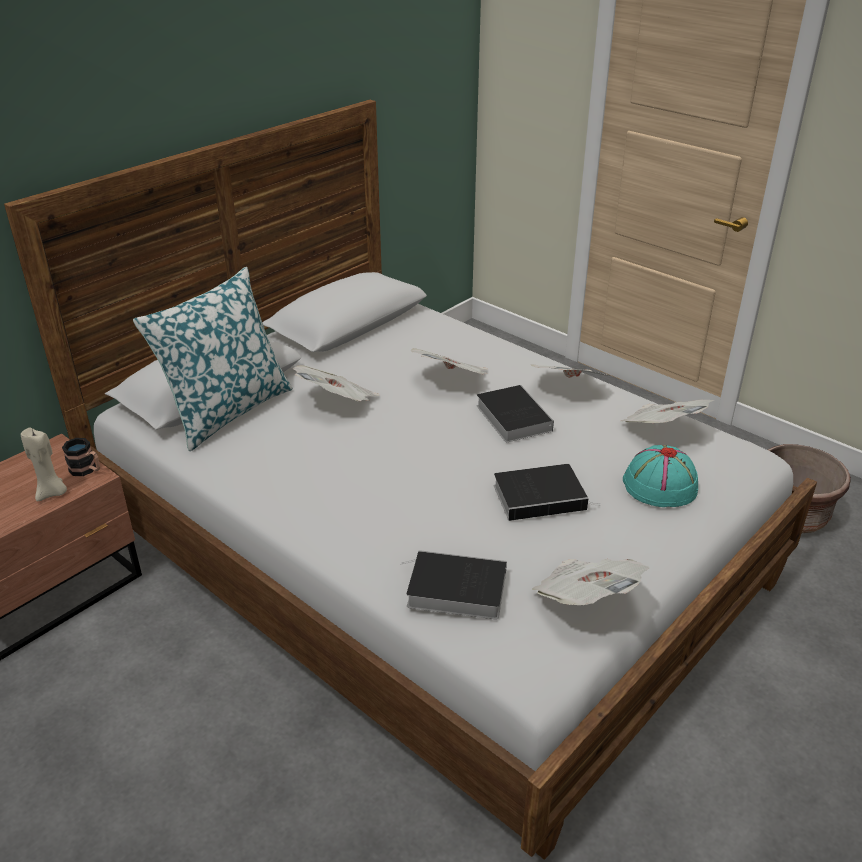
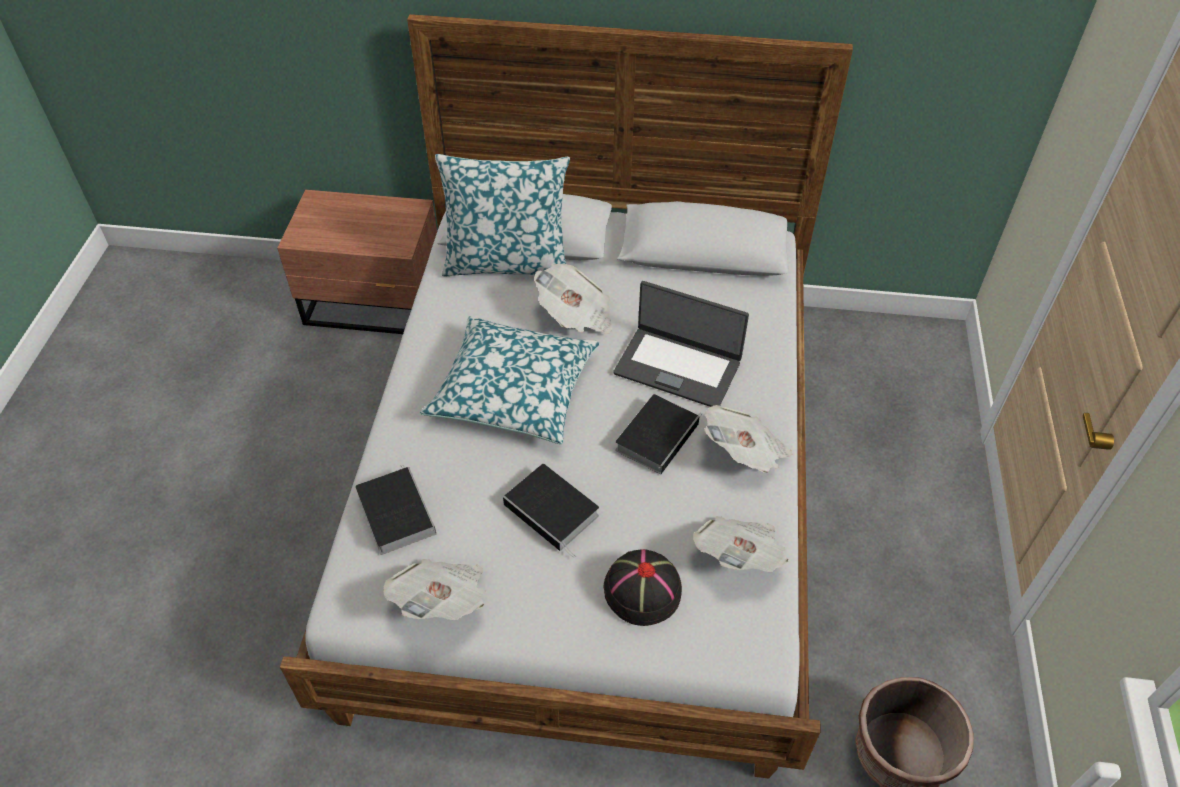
camera: 55 degrees right, 15 degrees up
beige candle [21,428,67,501] -> none
mug [62,438,100,476] -> none
newspaper [411,348,488,375] -> laptop [613,281,749,407]
turquoise hat [623,445,698,507] -> black hat [603,549,682,626]
none -> pillow [420,316,600,444]

